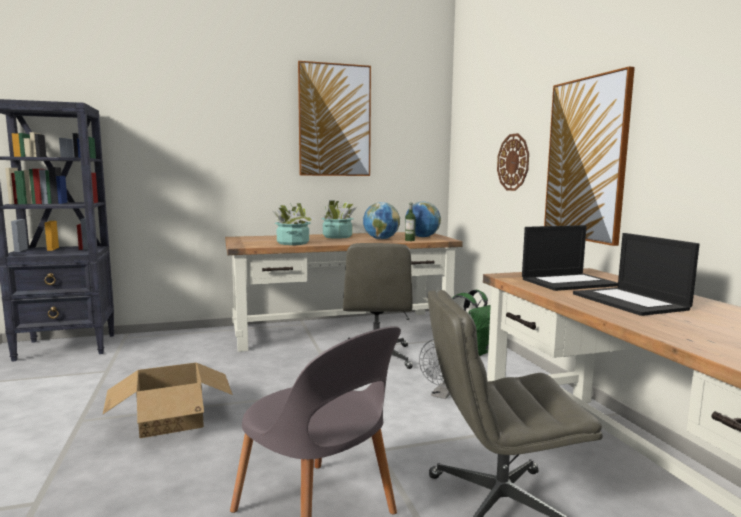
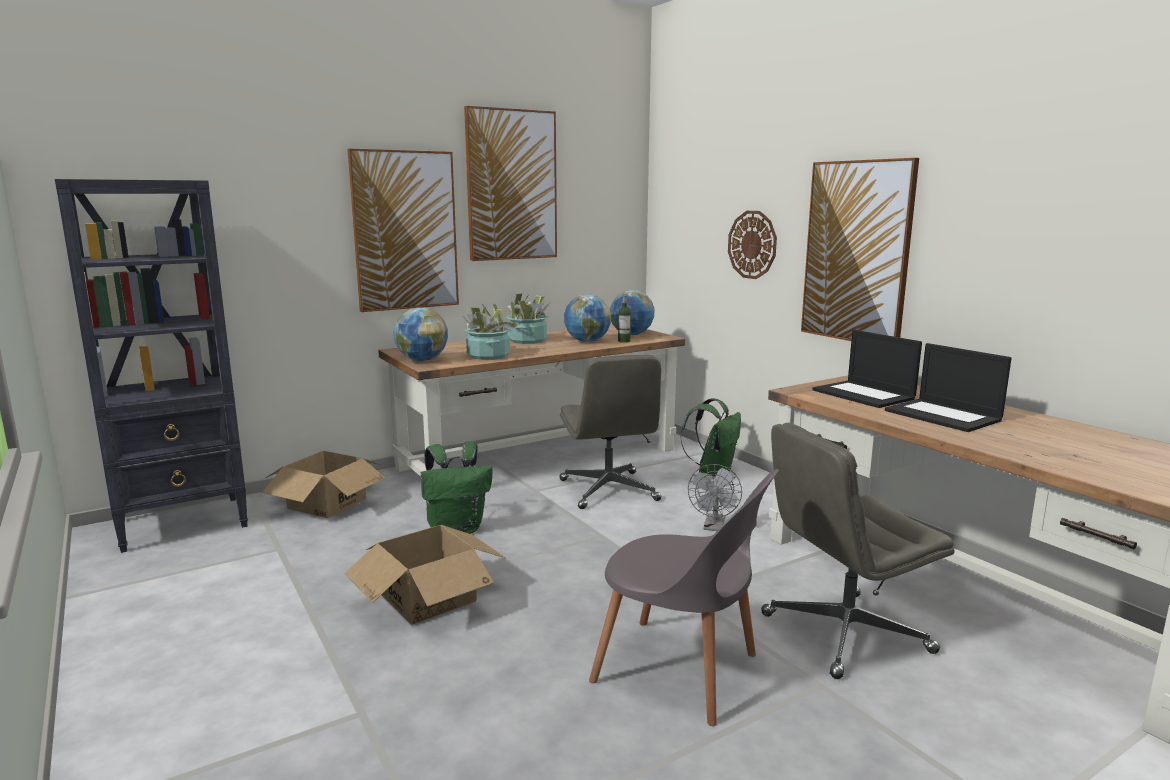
camera: 15 degrees left, 5 degrees up
laptop [522,225,618,291] -> laptop turned 90 degrees clockwise [812,330,922,408]
none -> cardboard box [262,451,385,518]
none -> picture [347,149,459,312]
none -> globe [393,307,448,361]
none -> green backpack [421,441,493,534]

